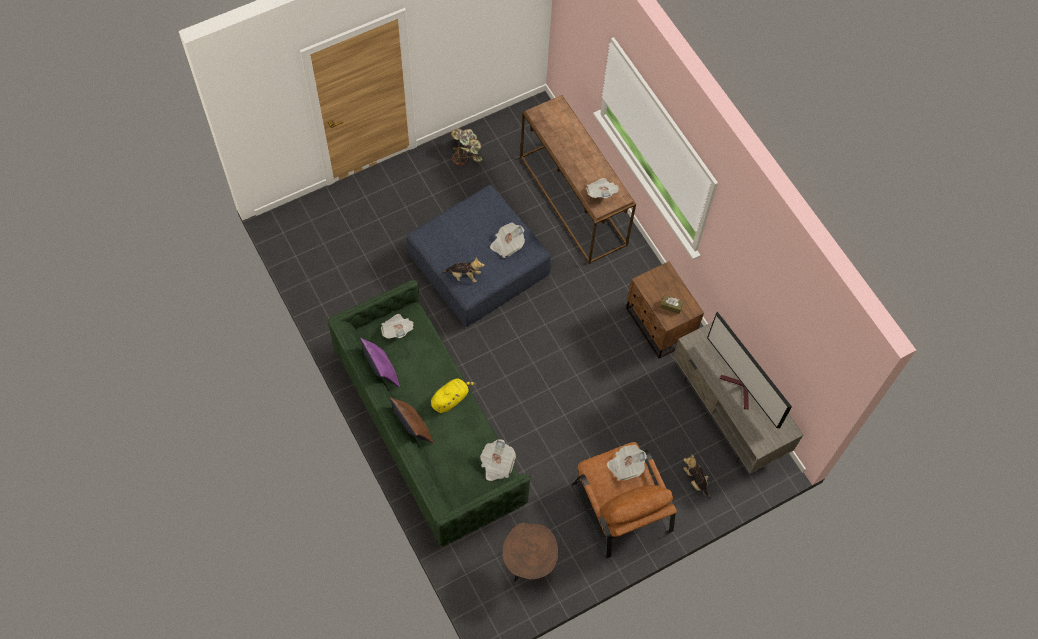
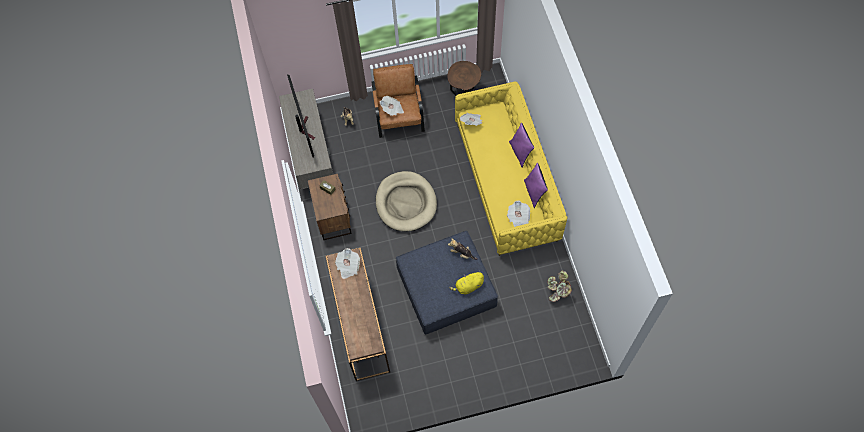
camera: 160 degrees left, 0 degrees up
green sofa [328,280,530,548] -> yellow sofa [455,82,567,256]
brown pillow [390,397,433,443] -> purple pillow [509,123,534,167]
yellow plush toy [431,379,476,413] -> yellow plush toy moved to [449,270,484,294]
potted plant [451,128,482,165] -> potted plant moved to [548,270,572,302]
newspaper [490,222,525,258] -> none
none -> beige dog bed [376,171,437,232]

